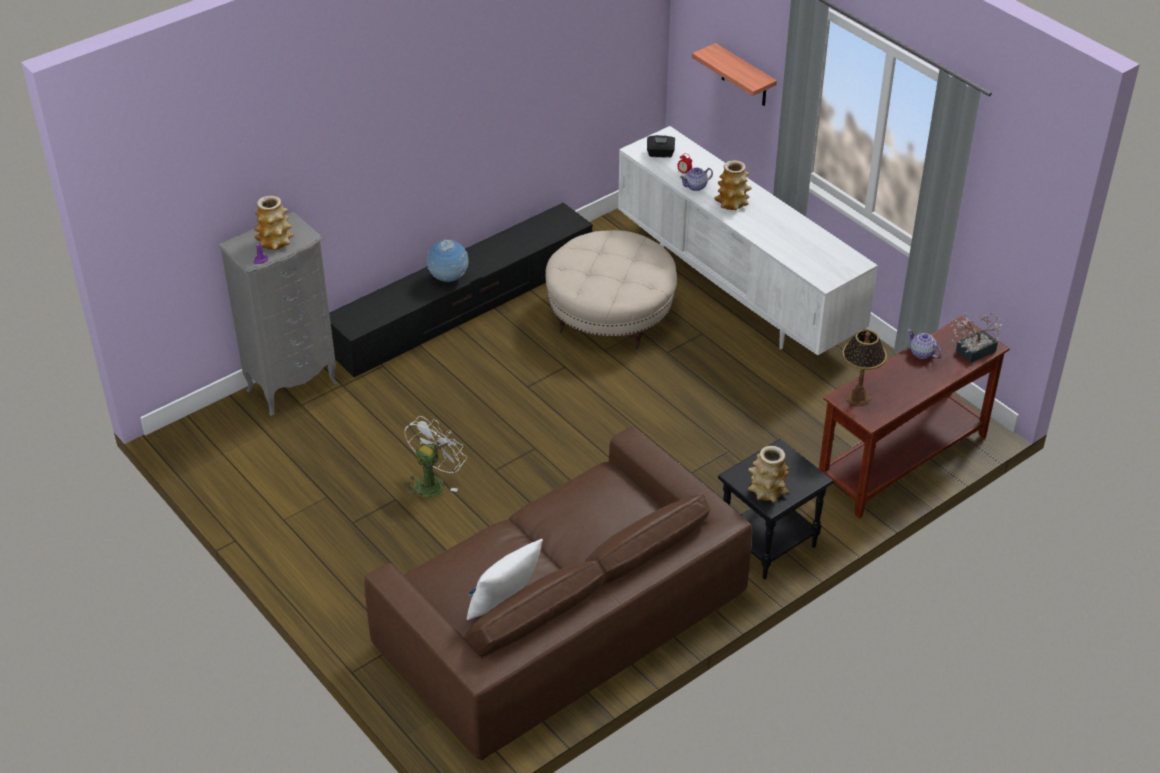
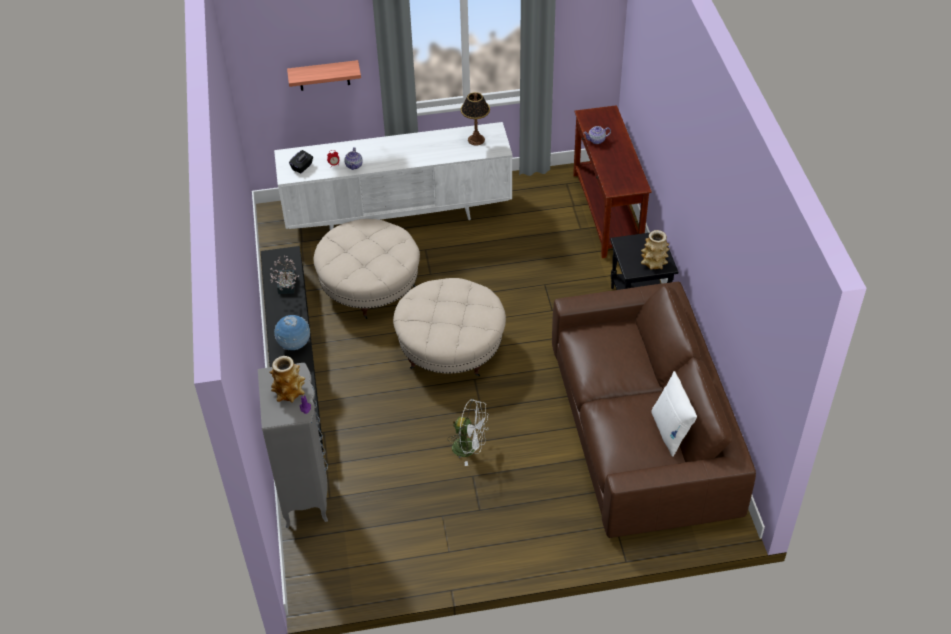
camera: 60 degrees left, 5 degrees up
white fan [404,416,467,499] -> white fan turned 135 degrees clockwise [447,399,489,466]
vase [714,160,752,210] -> none
table lamp [842,330,887,406] -> table lamp moved to [461,92,490,145]
potted plant [950,313,1002,363] -> potted plant moved to [270,255,299,294]
none -> beige ottoman [393,278,506,376]

